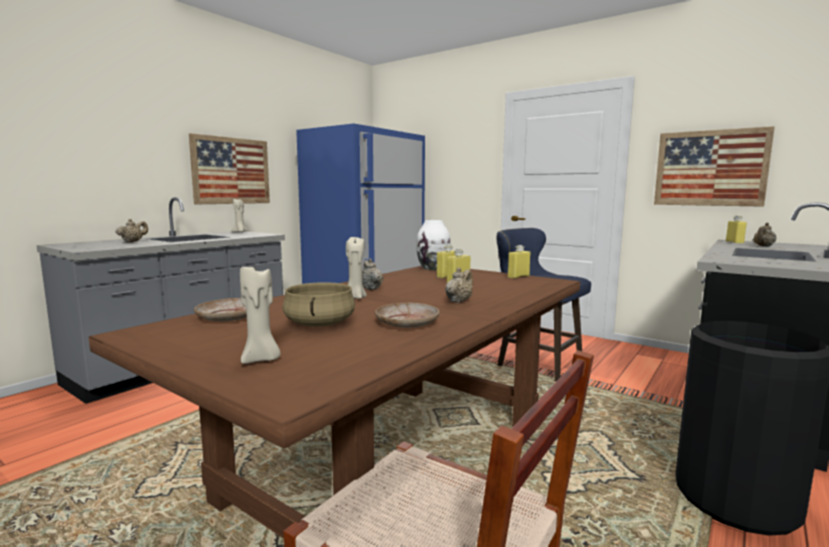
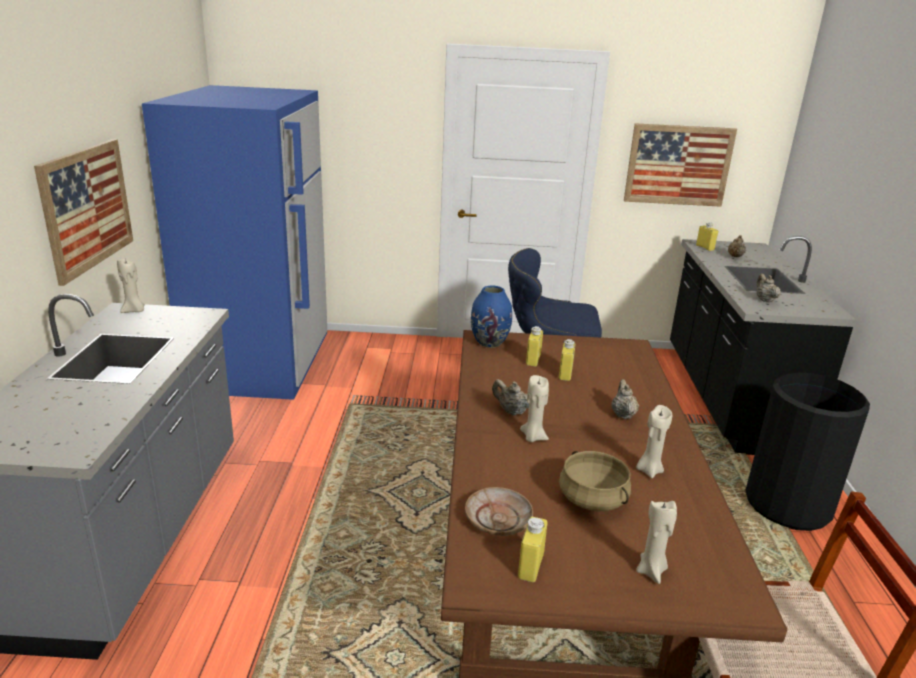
camera: 35 degrees left, 15 degrees up
beige teapot [116,219,148,242] -> beige teapot moved to [757,274,781,302]
beige plate [375,303,439,328] -> beige candle [636,405,672,478]
white vase [416,220,451,270] -> blue vase [471,286,512,348]
yellow bottle [508,245,530,279] -> yellow bottle moved to [518,517,547,582]

